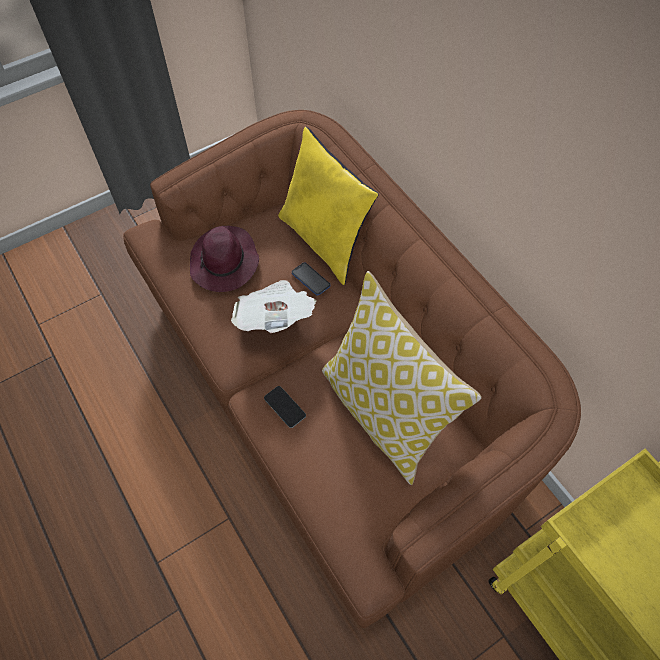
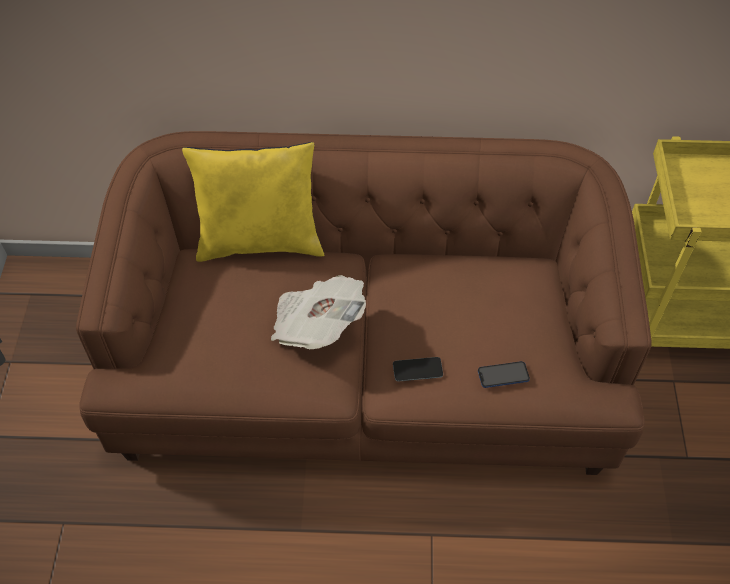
camera: 55 degrees left, 5 degrees down
purple hat [190,226,259,292] -> none
phone [292,262,330,295] -> phone moved to [478,361,530,388]
pillow [322,271,482,485] -> none

